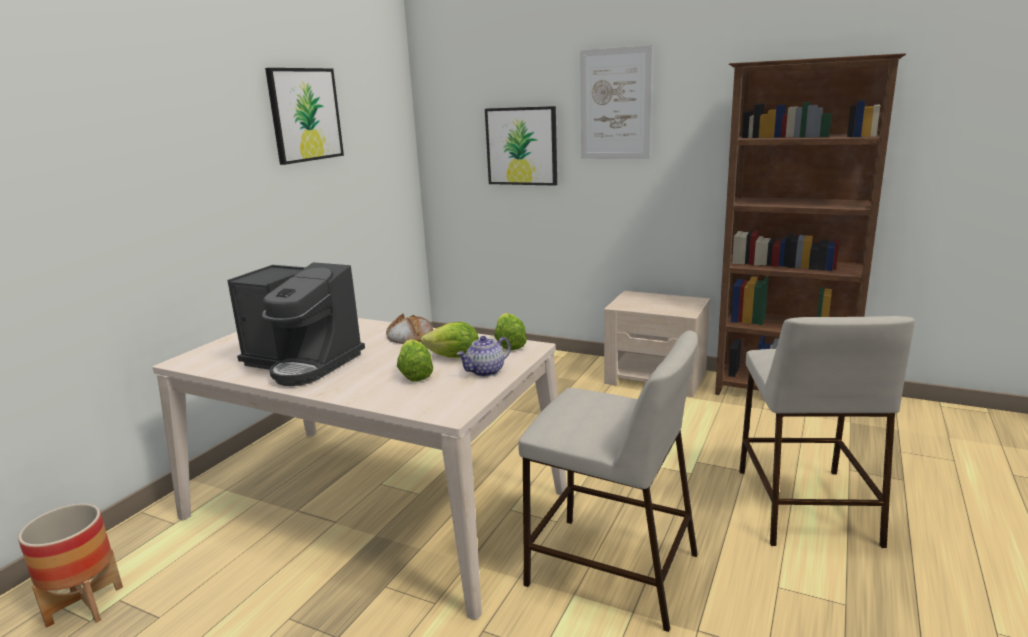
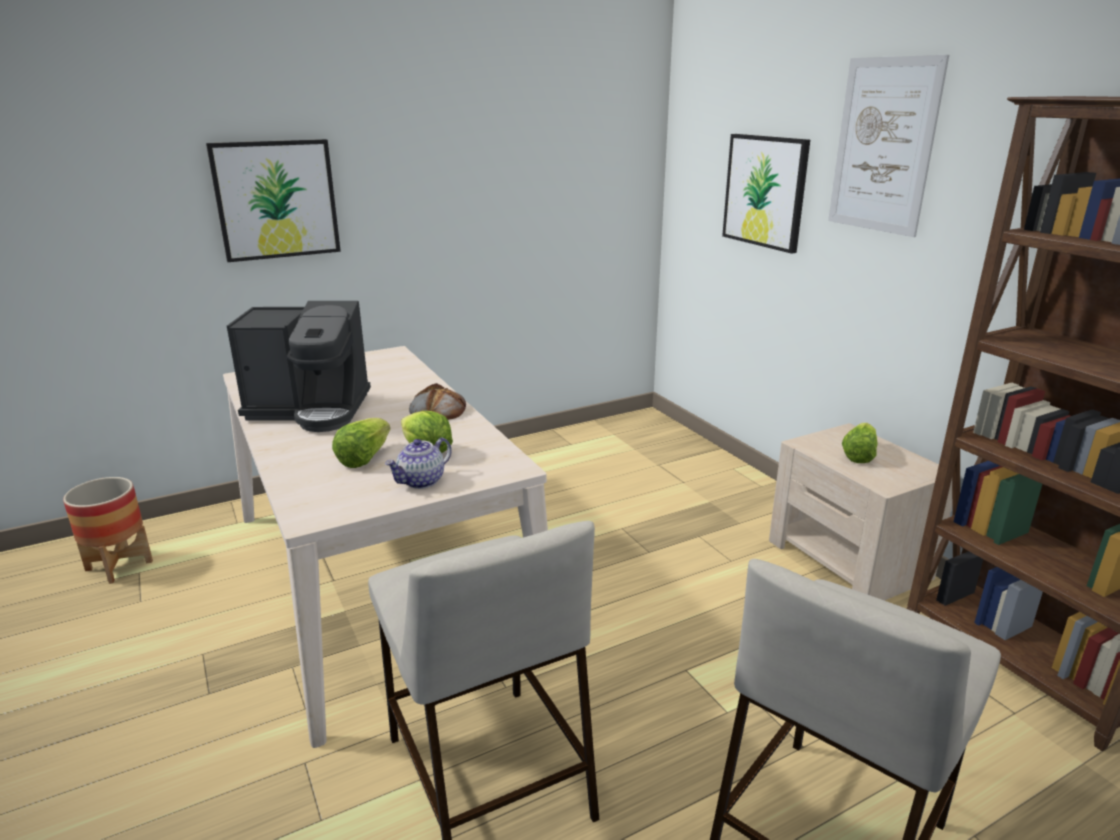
camera: 35 degrees right, 5 degrees up
coffee machine [227,262,365,386] -> coffee machine turned 60 degrees counterclockwise [227,301,371,432]
picture [265,68,344,165] -> picture moved to [206,139,341,262]
teapot [457,336,511,377] -> teapot turned 45 degrees counterclockwise [385,438,452,489]
lettuce [494,313,527,351] -> lettuce moved to [842,423,877,463]

